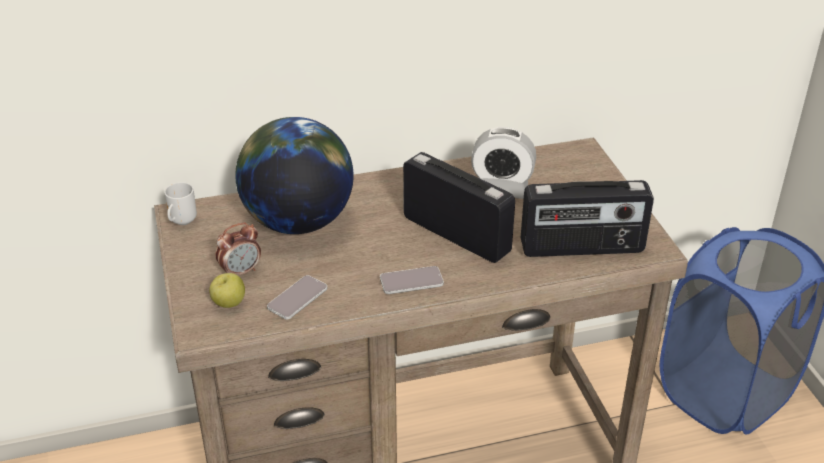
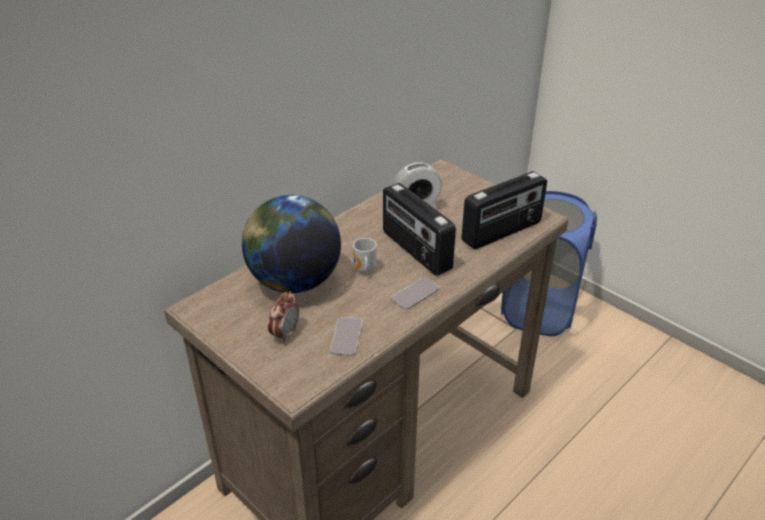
camera: 30 degrees left, 0 degrees up
mug [164,182,197,225] -> mug moved to [353,238,377,273]
apple [209,273,245,308] -> none
radio [403,152,515,263] -> radio turned 135 degrees counterclockwise [383,183,456,276]

